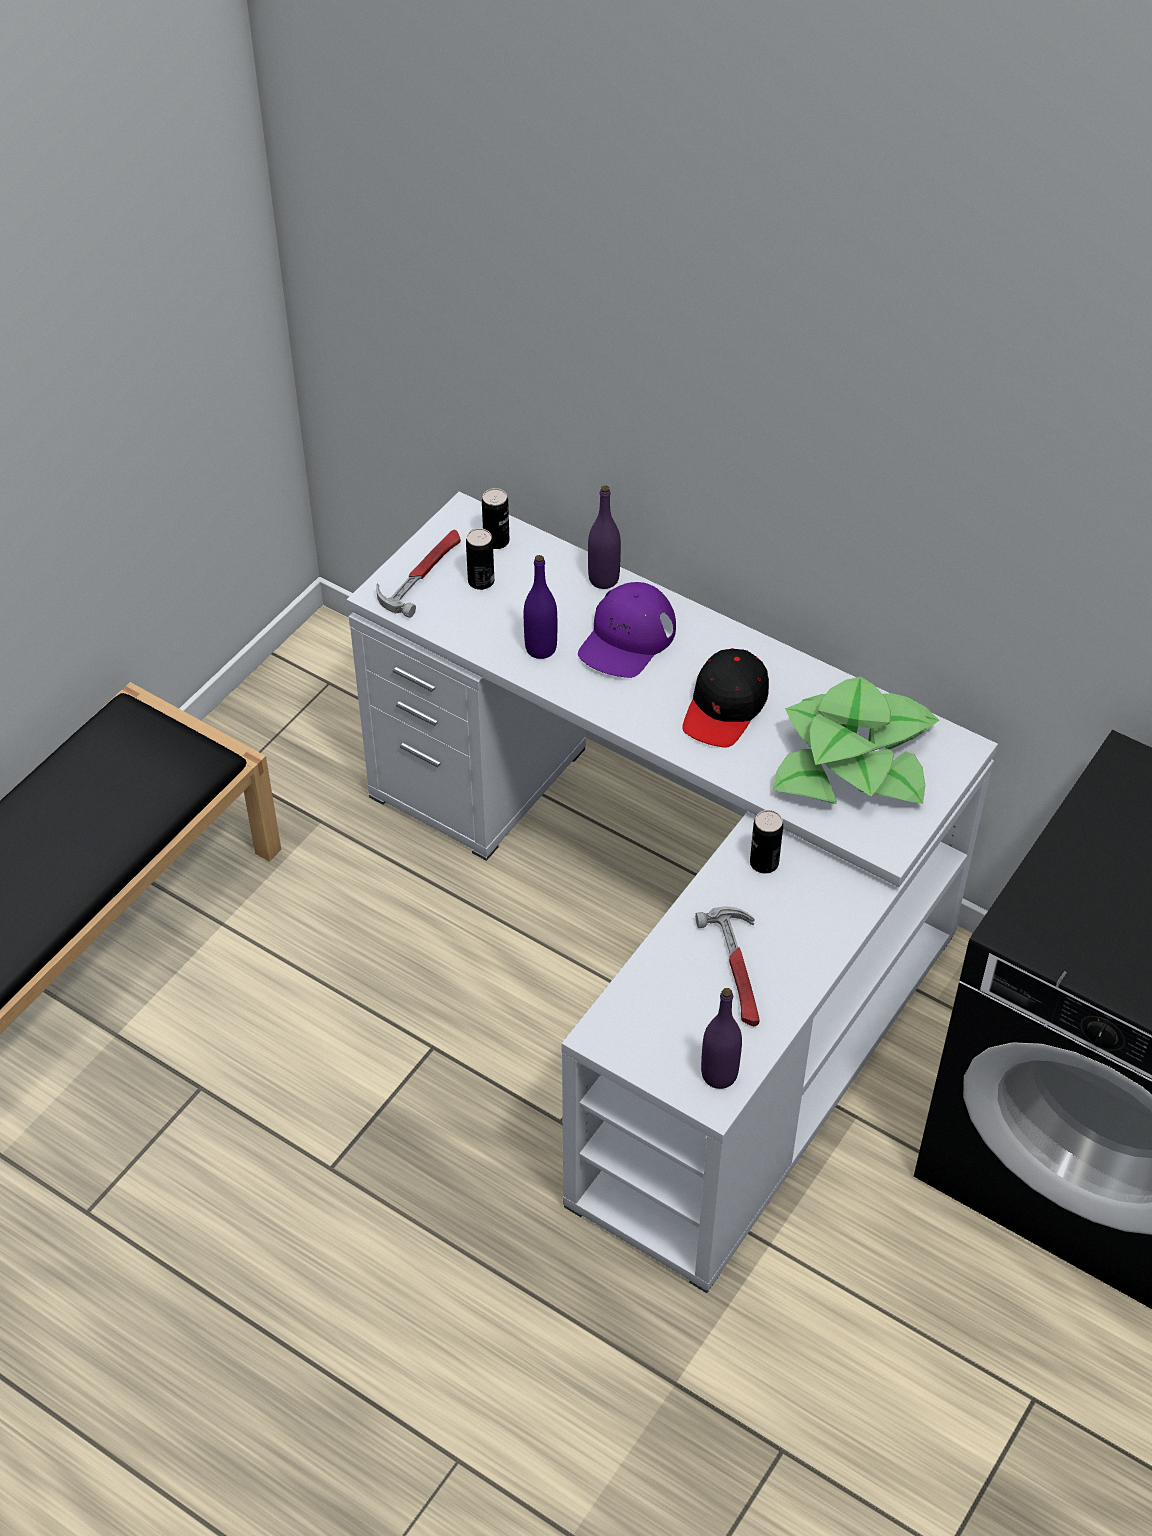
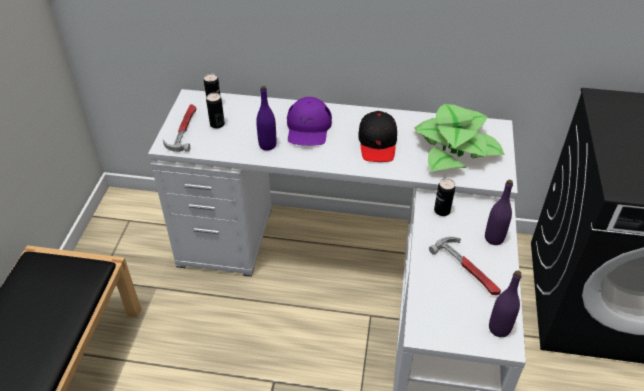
camera: 25 degrees left, 5 degrees down
purple bottle [588,485,621,589] -> purple bottle moved to [485,180,513,245]

